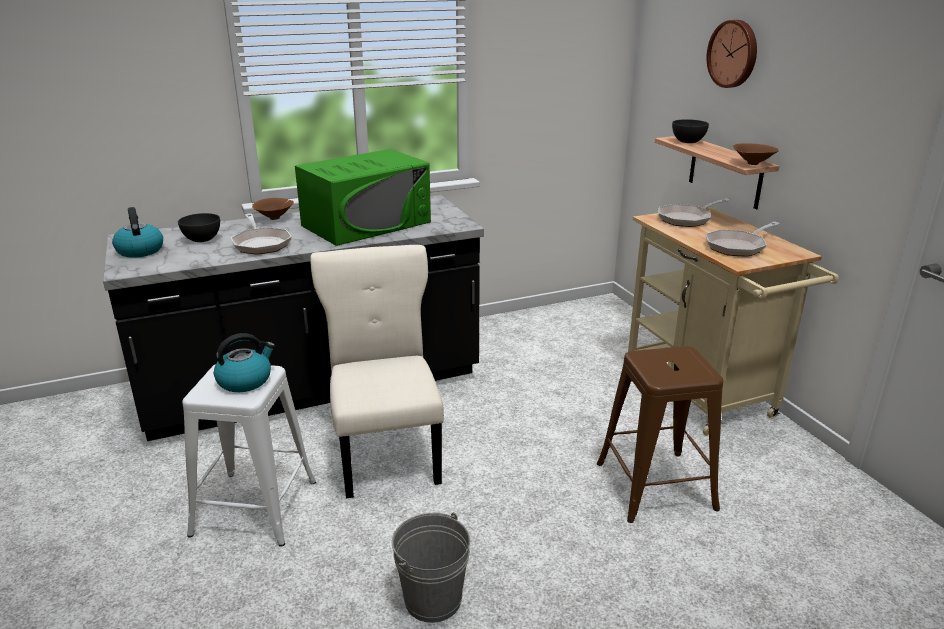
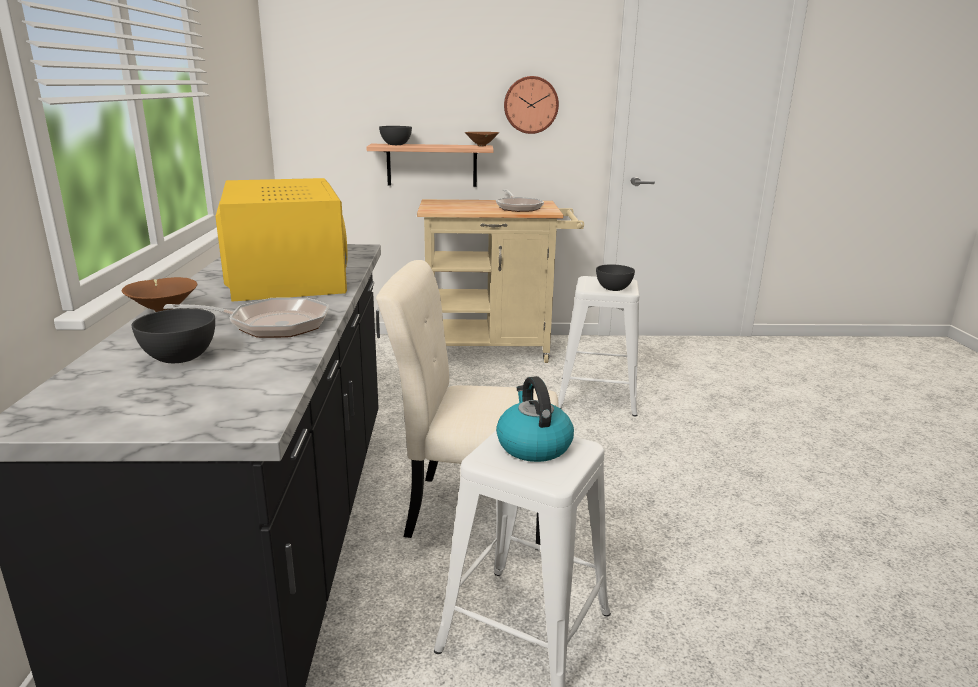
camera: 70 degrees left, 5 degrees down
kettle [112,207,163,258] -> none
green microwave [295,149,431,246] -> yellow microwave [215,178,348,302]
grey bucket [392,512,470,623] -> none
brown stool [597,346,724,523] -> white stool [558,276,639,417]
frying pan [658,198,731,227] -> none
wall clock [706,20,757,88] -> wall clock moved to [504,76,559,134]
none -> grey bowl [596,264,635,291]

